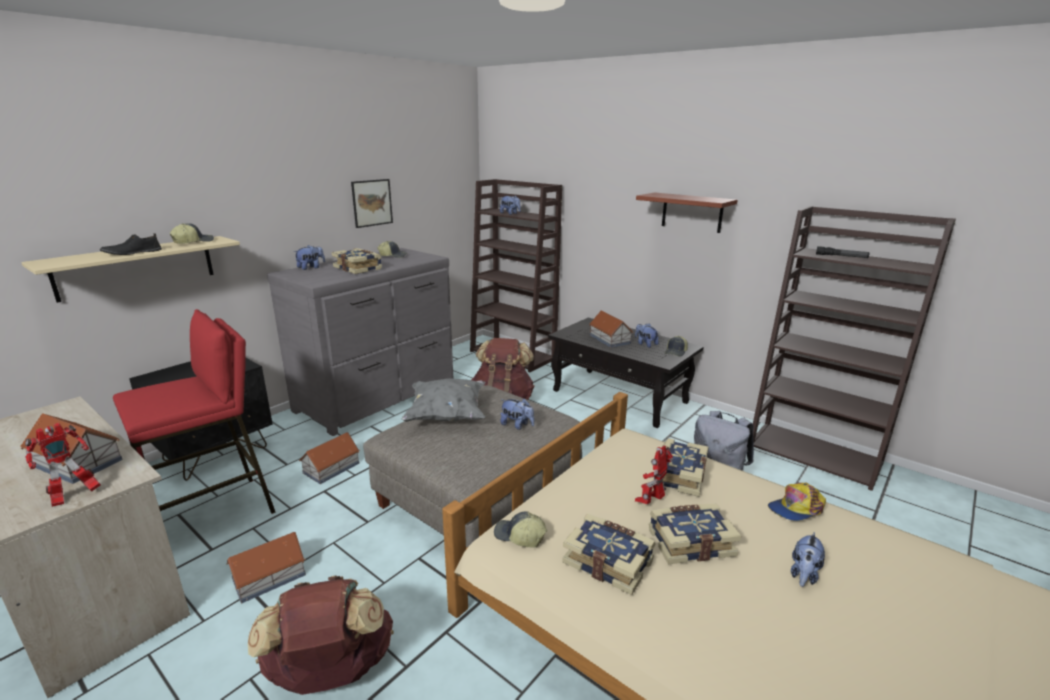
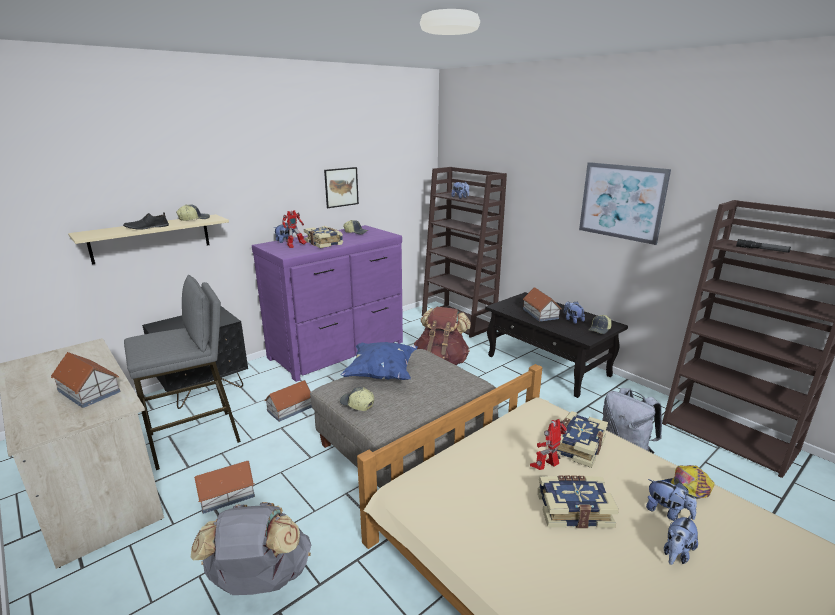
camera: 10 degrees right, 0 degrees up
toy robot [25,423,101,507] -> toy robot moved to [282,210,307,248]
red stool [113,309,276,514] -> grey stool [124,275,241,470]
brown backpack [248,576,394,695] -> grey backpack [191,502,311,595]
grey dresser [267,248,453,436] -> purple dresser [252,225,403,382]
grey pillow [401,378,485,422] -> blue pillow [341,342,418,380]
cap [494,511,547,548] -> cap moved to [340,387,374,411]
plush toy [500,399,535,430] -> plush toy moved to [646,479,697,521]
book [562,514,655,595] -> none
shelf [636,193,738,233] -> picture [579,162,671,245]

